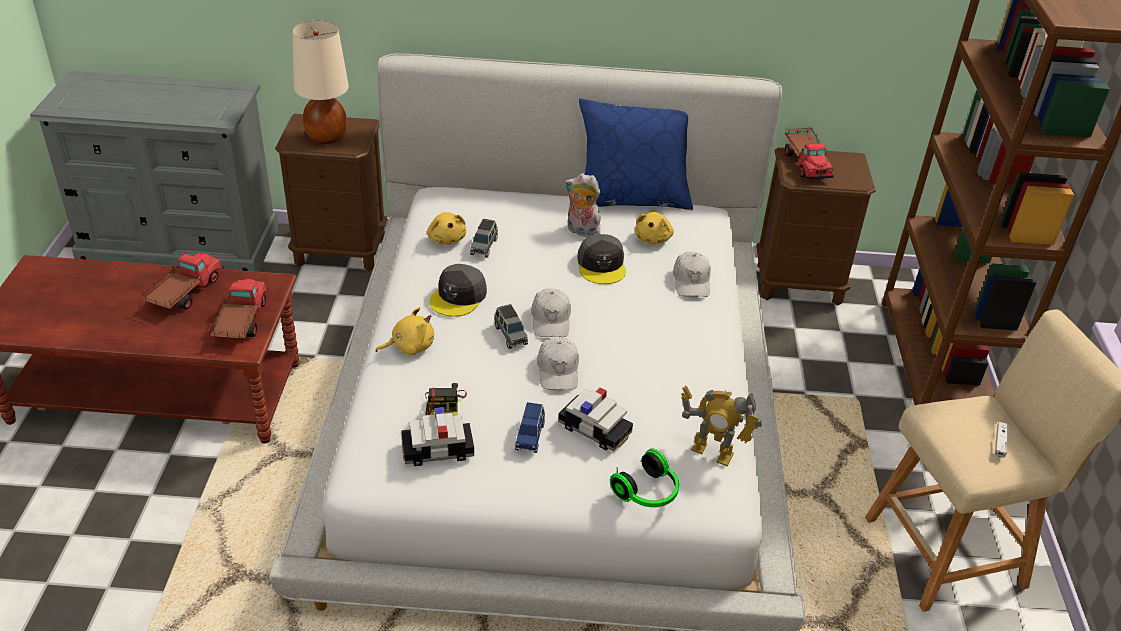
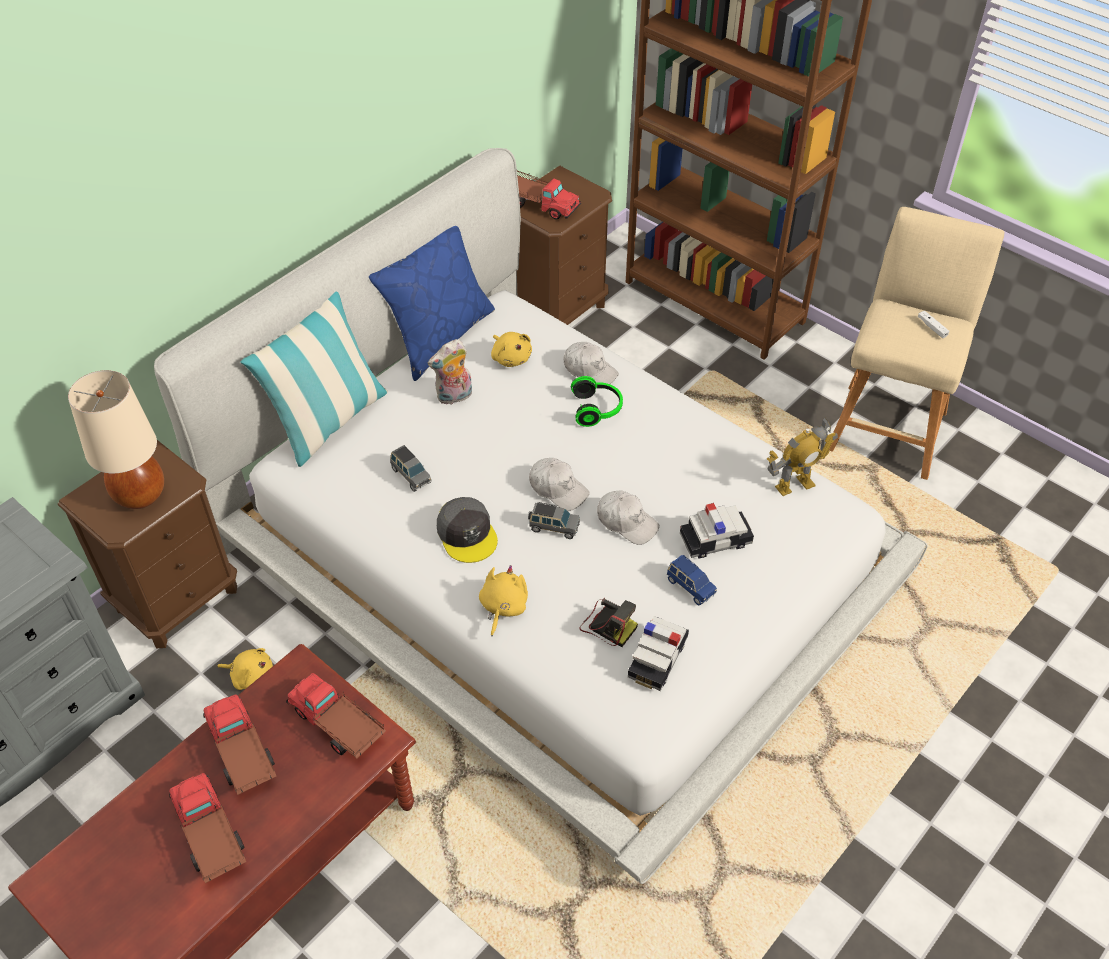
camera: 50 degrees left, 10 degrees up
yellow plush toy [427,212,466,245] -> yellow plush toy moved to [217,648,273,690]
grey cap [577,234,626,284] -> none
headphones [610,449,679,507] -> headphones moved to [571,376,623,427]
none -> toy truck [169,773,246,883]
none -> pillow [241,292,388,467]

